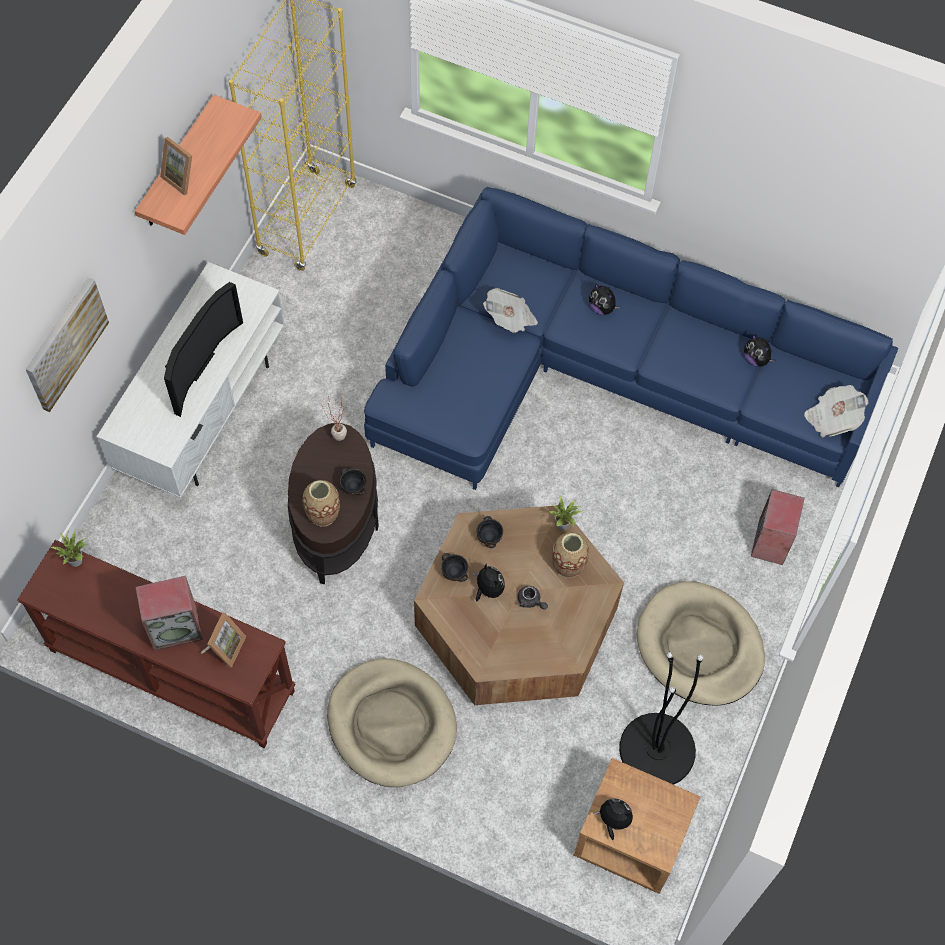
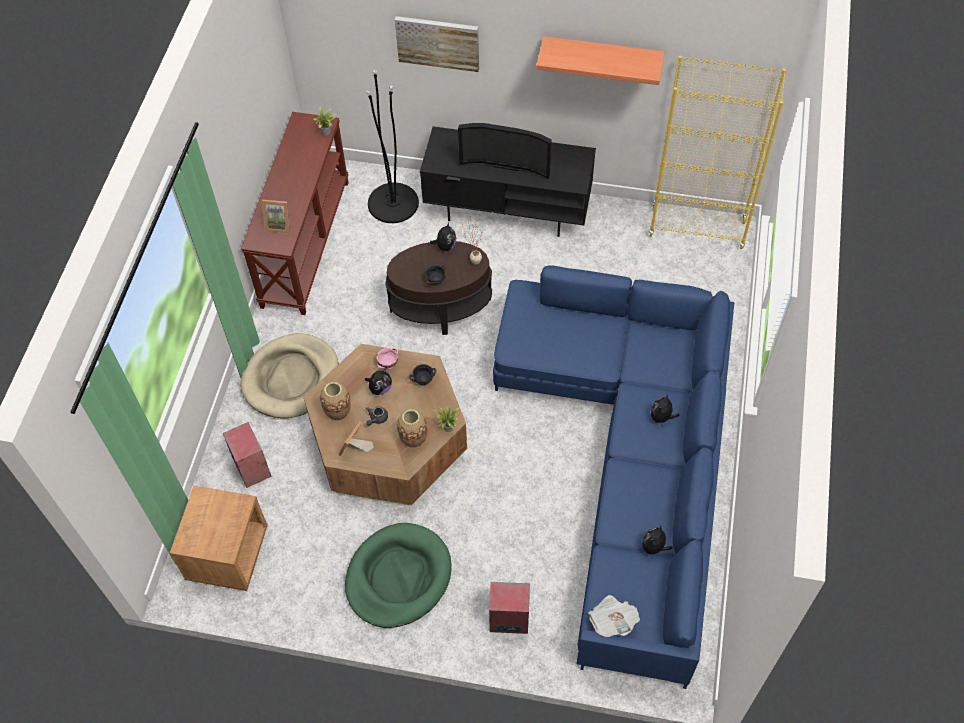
camera: 80 degrees right, 5 degrees down
white tv stand [96,262,285,498] -> black tv stand [420,126,596,237]
speaker [135,576,203,651] -> speaker moved to [223,422,272,488]
picture frame [160,137,192,196] -> picture frame moved to [338,421,374,456]
vase [302,480,340,526] -> vase moved to [320,382,351,421]
black bowl [441,553,468,582] -> pink bowl [377,348,398,369]
newspaper [483,288,538,333] -> none
plush toy [594,799,633,840] -> plush toy moved to [430,223,456,251]
black floor lamp [619,652,703,785] -> black floor lamp moved to [366,70,419,223]
beige dog bed [637,581,765,706] -> green dog bed [345,523,451,628]

